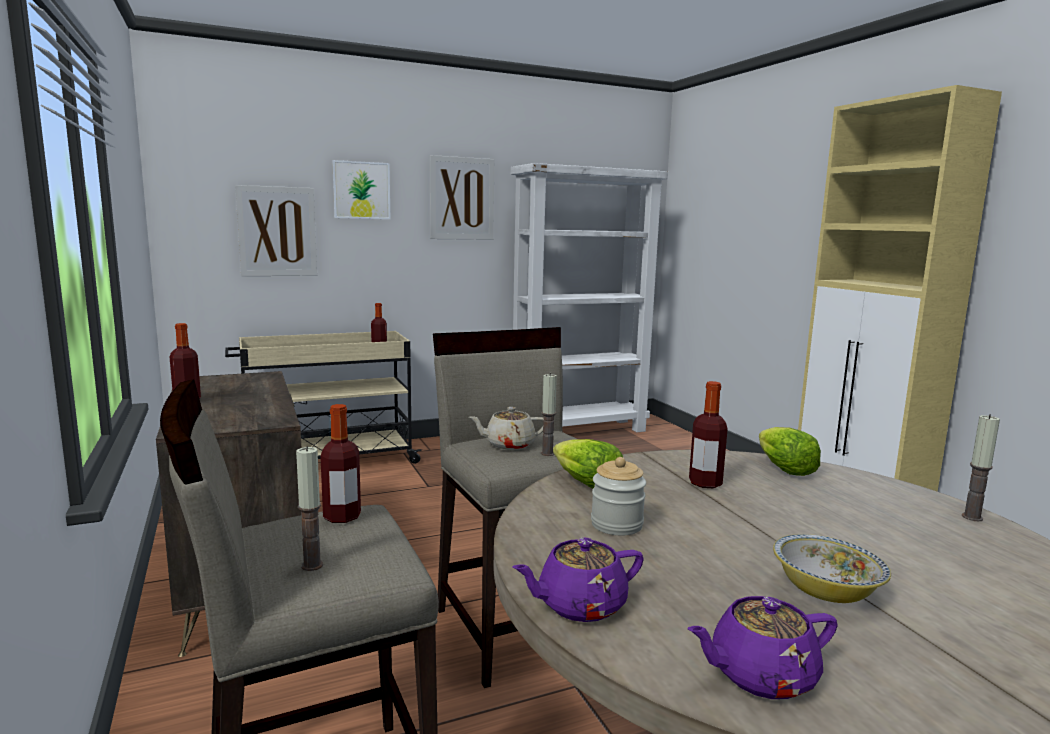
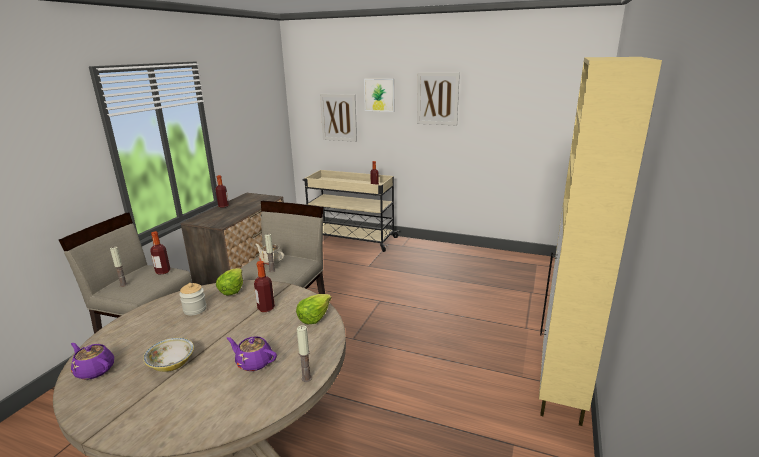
camera: 45 degrees right, 10 degrees up
white bookcase [510,163,668,432] -> none
purple teapot [512,538,644,622] -> purple teapot moved to [227,336,277,371]

